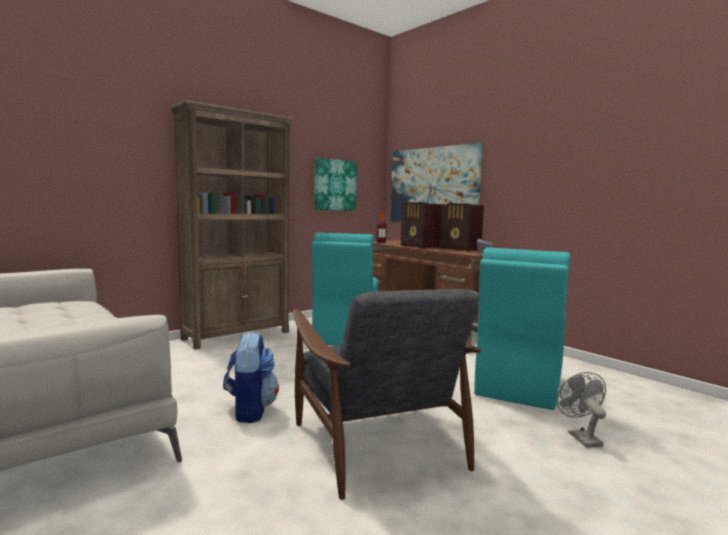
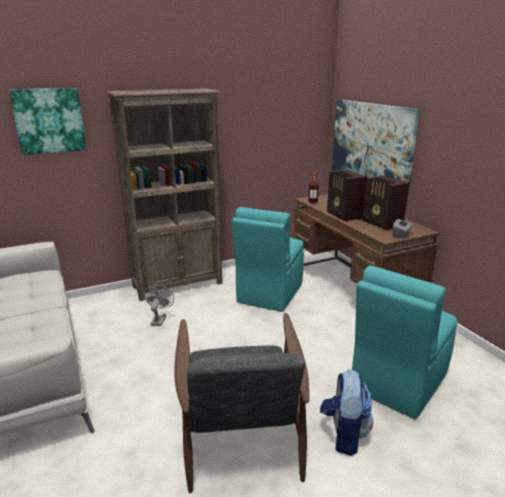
camera: 15 degrees right, 15 degrees up
backpack [223,332,279,423] -> backpack moved to [320,369,373,456]
picture [314,158,357,211] -> picture moved to [9,88,87,155]
grey fan [557,372,606,448] -> grey fan moved to [144,284,174,326]

